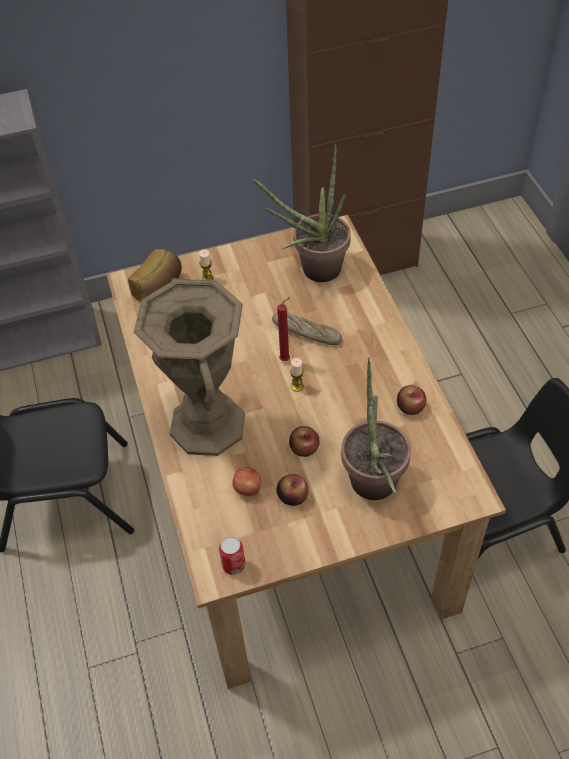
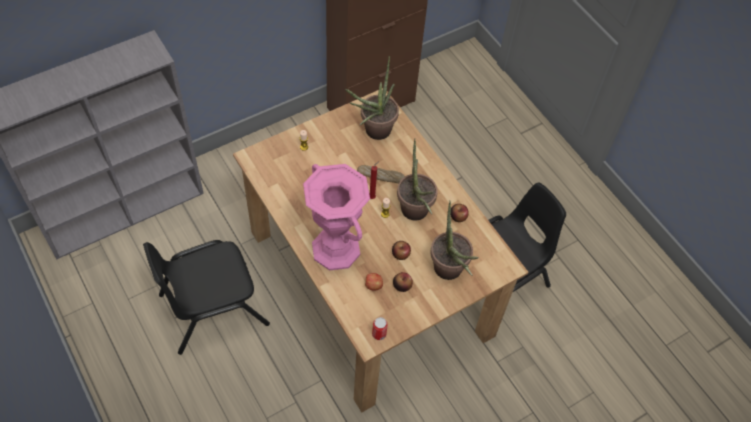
camera: 20 degrees left, 5 degrees up
bread [128,249,182,302] -> none
brown vase [134,278,245,456] -> pink vase [303,164,370,270]
none -> potted plant [397,138,438,220]

